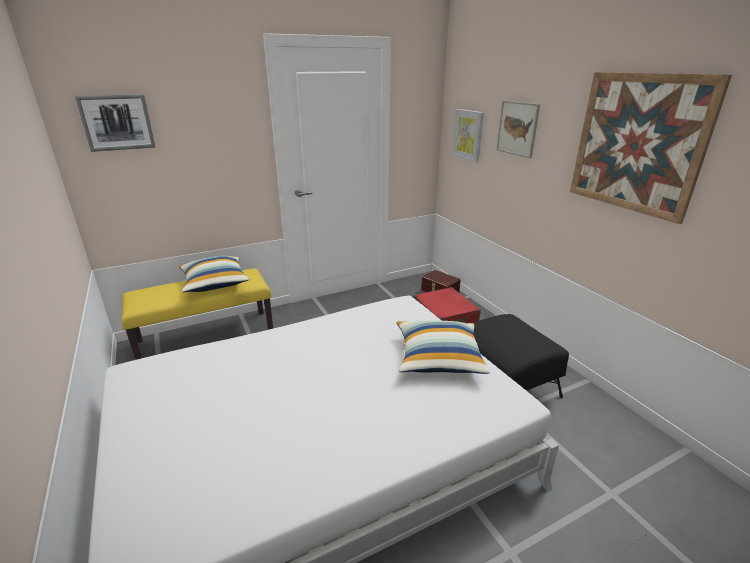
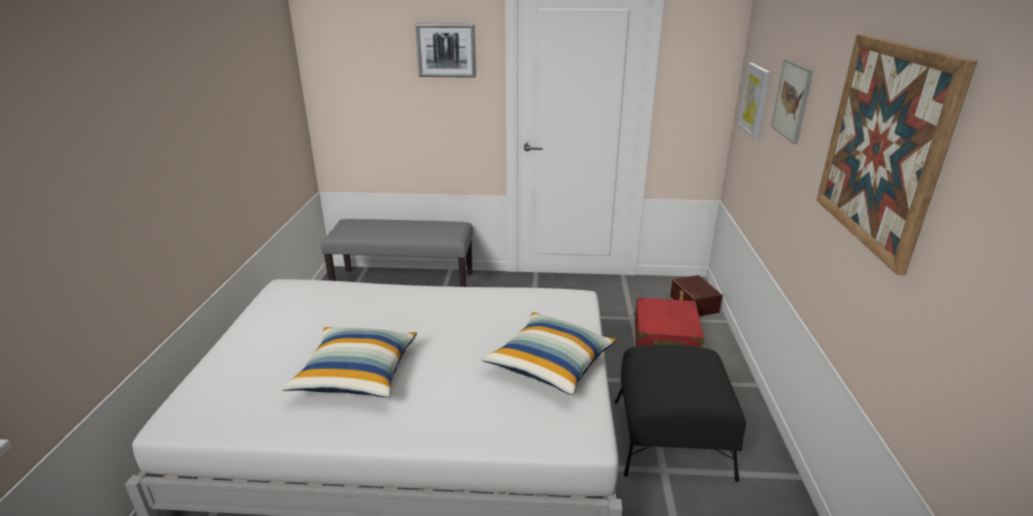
camera: 30 degrees right, 0 degrees up
picture [75,94,155,152] -> picture moved to [415,24,476,78]
yellow bench [121,269,273,360] -> grey bench [321,219,473,287]
pillow [179,256,249,292] -> pillow moved to [282,327,417,397]

